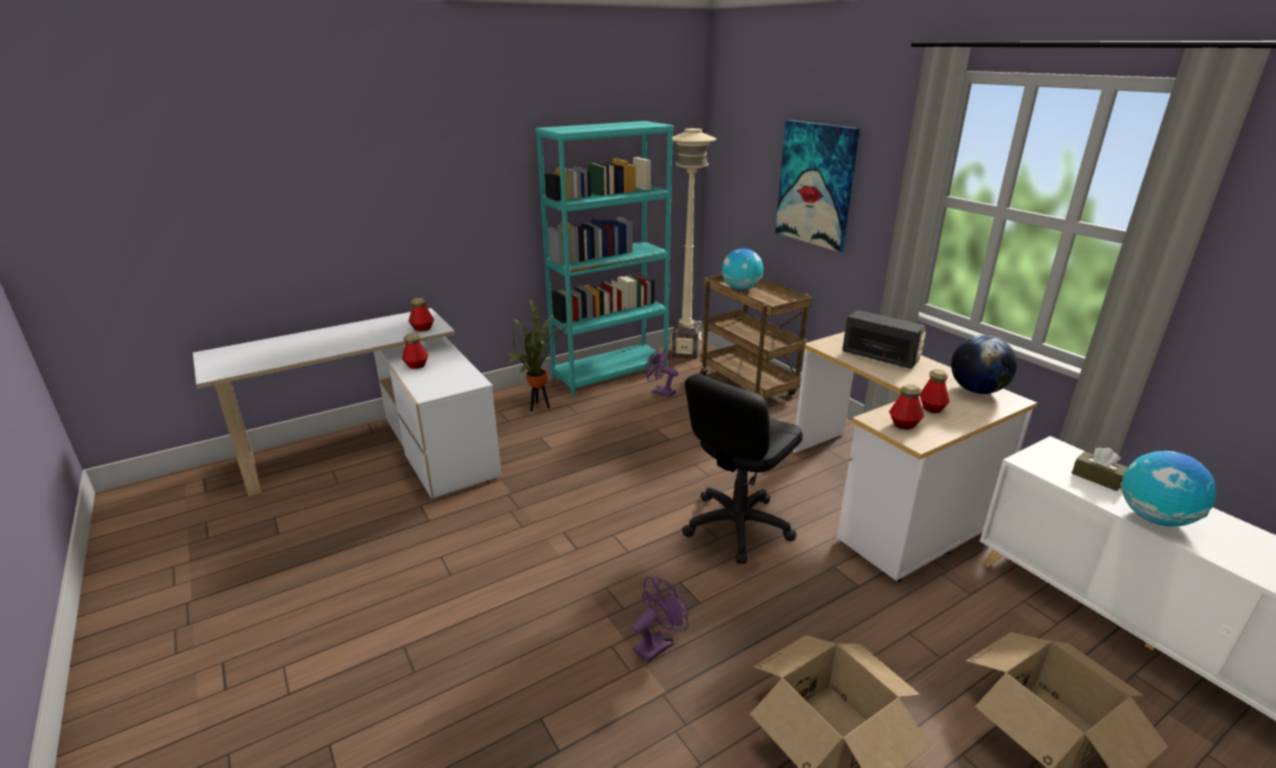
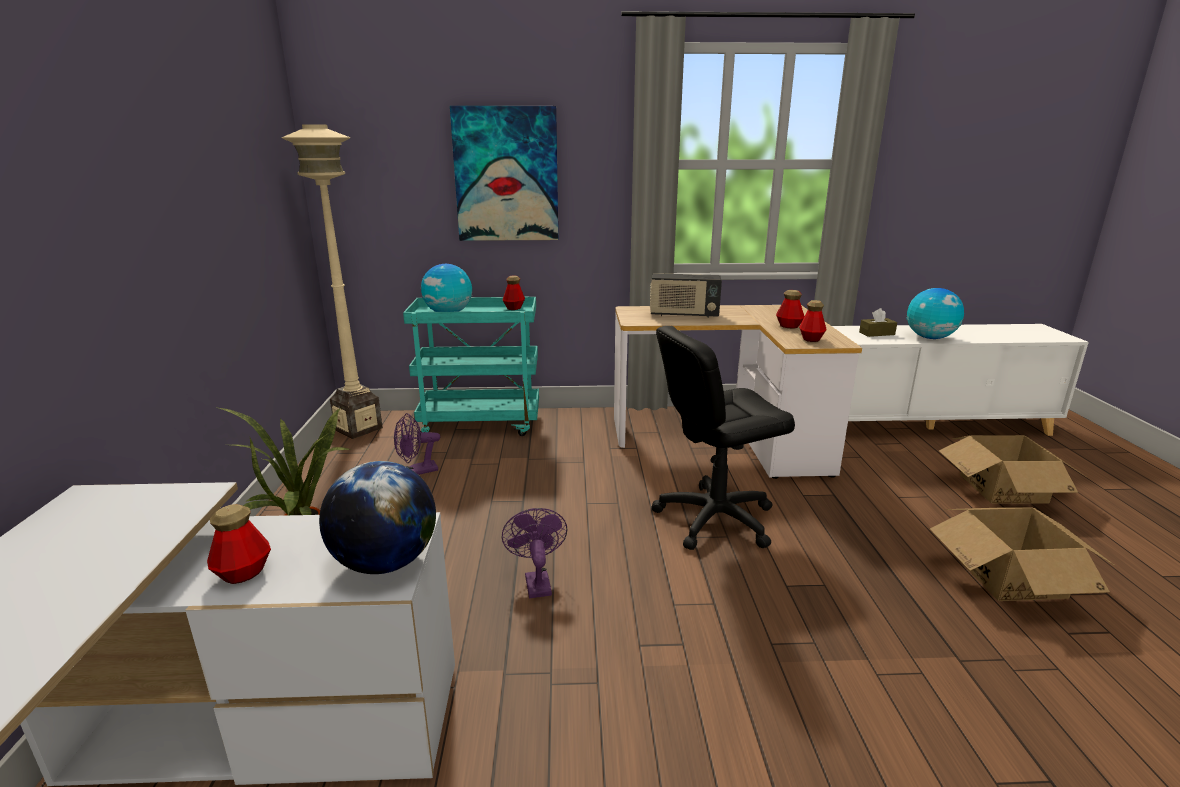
camera: 60 degrees left, 5 degrees down
bottle [409,298,434,331] -> bottle moved to [502,276,525,310]
turquoise bookcase [535,121,674,396] -> none
purple fan [632,577,688,663] -> purple fan moved to [502,508,567,598]
black office chair [682,374,803,564] -> black office chair turned 90 degrees clockwise [651,326,795,550]
brown cart [700,274,813,399] -> turquoise cart [403,297,539,436]
radio [842,310,926,369] -> radio turned 150 degrees counterclockwise [650,273,722,318]
globe [951,335,1017,394] -> globe moved to [319,461,436,574]

